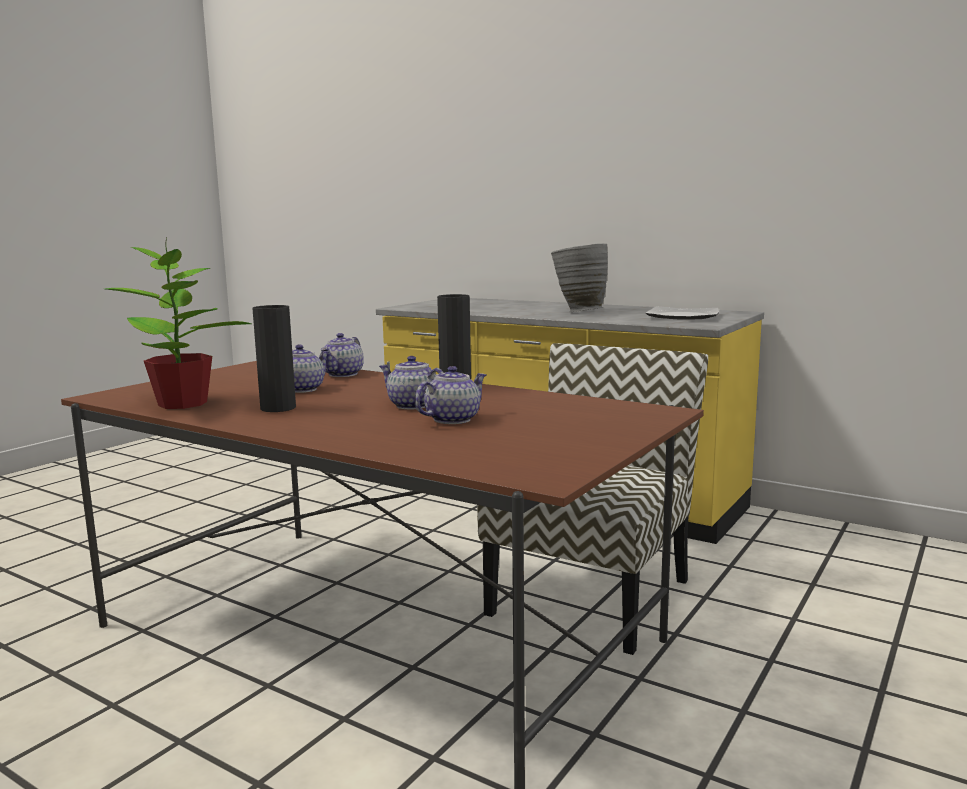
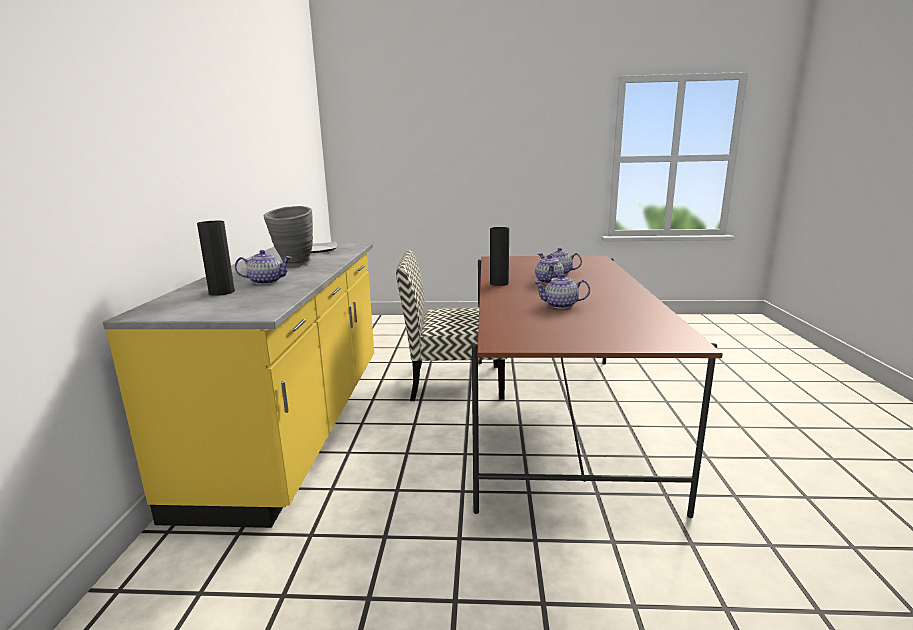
camera: 120 degrees left, 5 degrees up
potted plant [105,238,252,409] -> none
black vase [252,305,296,412] -> black vase moved to [197,221,235,296]
teapot [321,333,364,377] -> teapot moved to [235,250,292,285]

